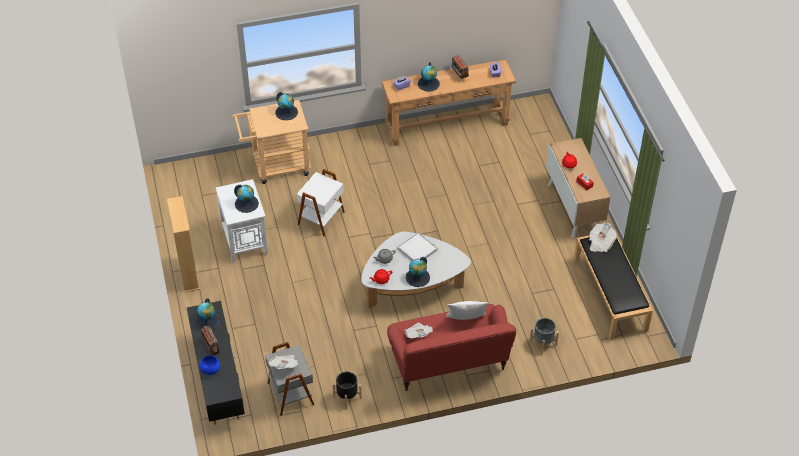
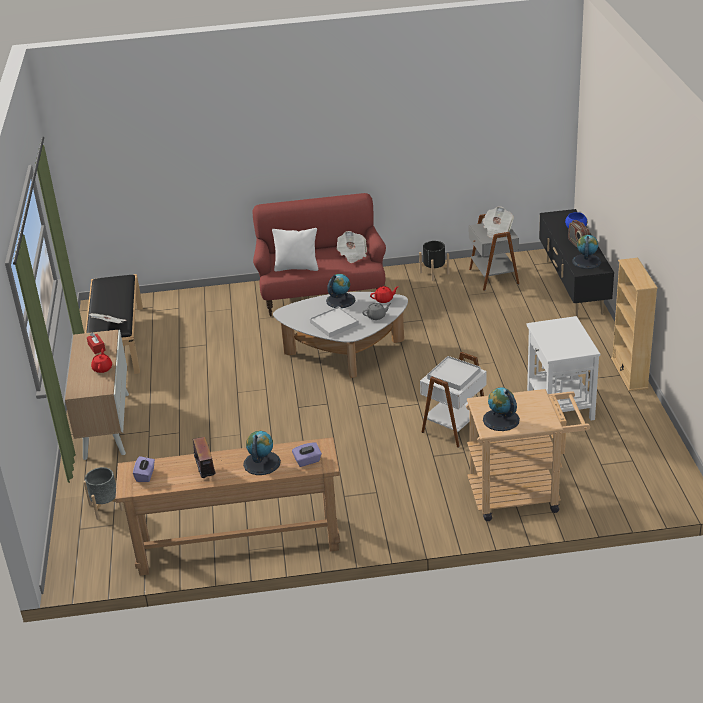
camera: 170 degrees left, 15 degrees down
globe [234,184,259,213] -> none
grey planter [529,318,559,355] -> grey planter moved to [84,467,124,520]
none -> white tray [427,356,481,391]

